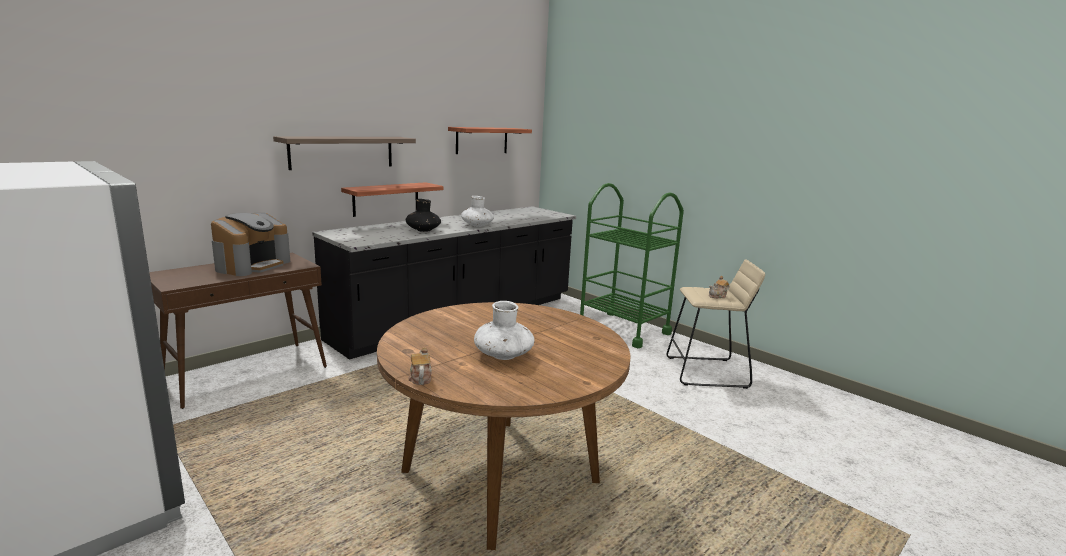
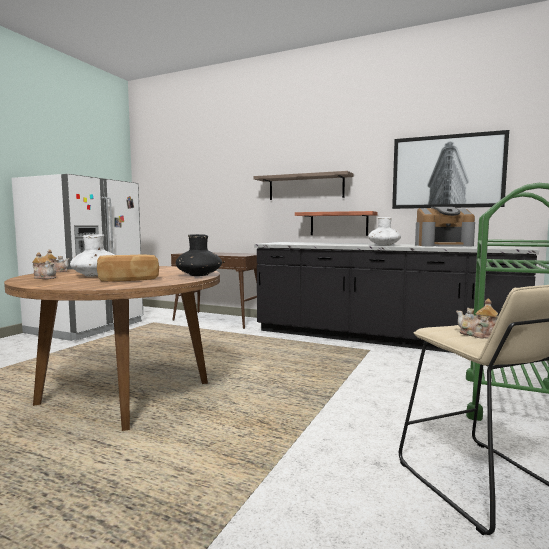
camera: 70 degrees right, 10 degrees down
coffee machine [211,213,290,276] -> coffee machine moved to [415,207,475,246]
black vase [405,199,441,232] -> black vase moved to [176,234,222,276]
shelf [448,127,532,154] -> picture [392,130,509,209]
none -> teapot [32,252,56,279]
none -> bread [97,255,159,282]

